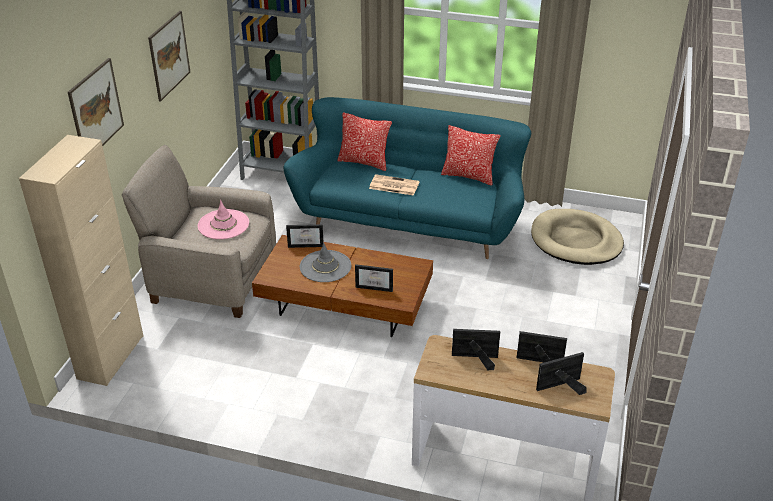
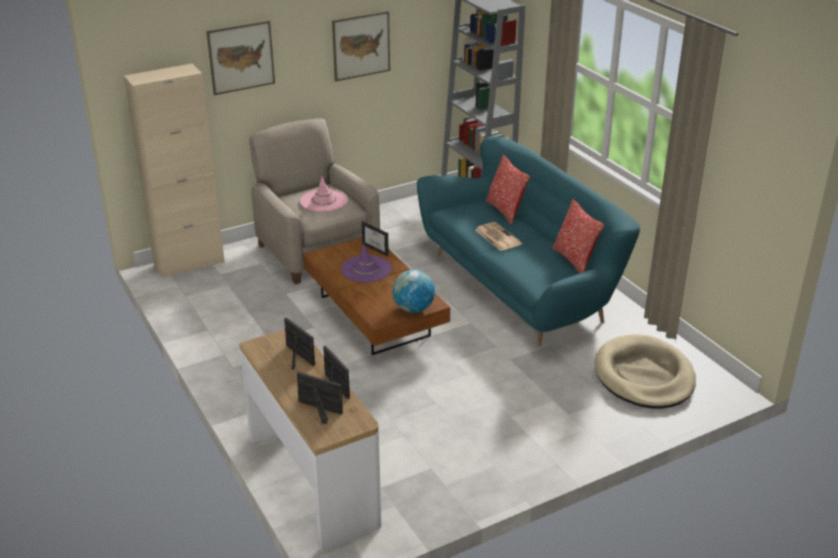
camera: 45 degrees right, 5 degrees down
grey hat [300,242,351,282] -> purple hat [341,243,392,282]
picture frame [355,264,393,292] -> none
none -> globe [392,270,435,313]

